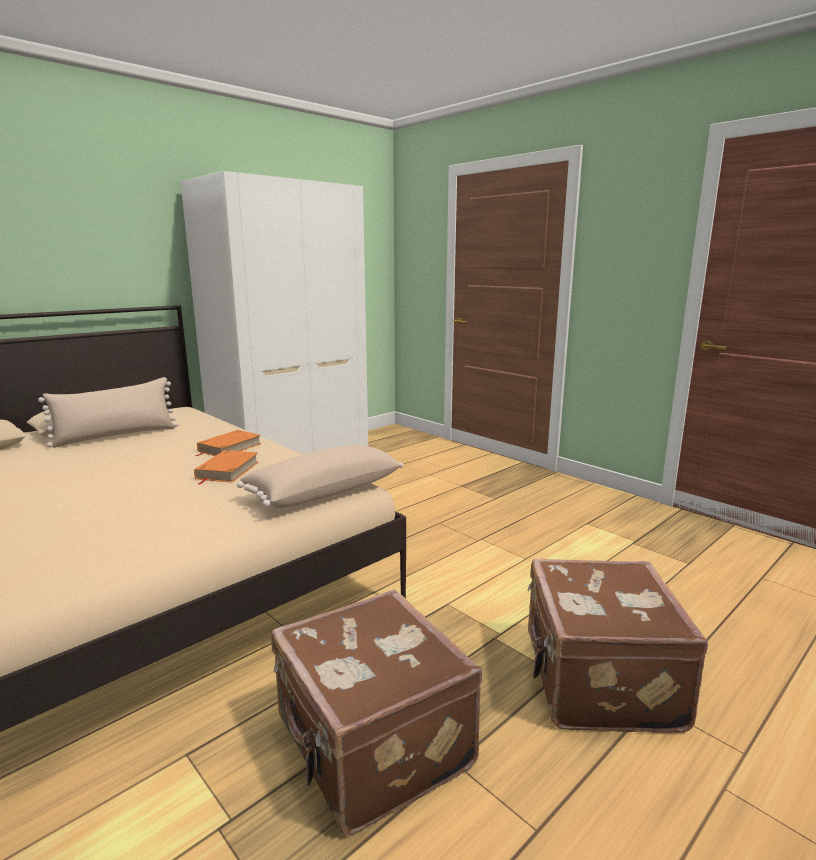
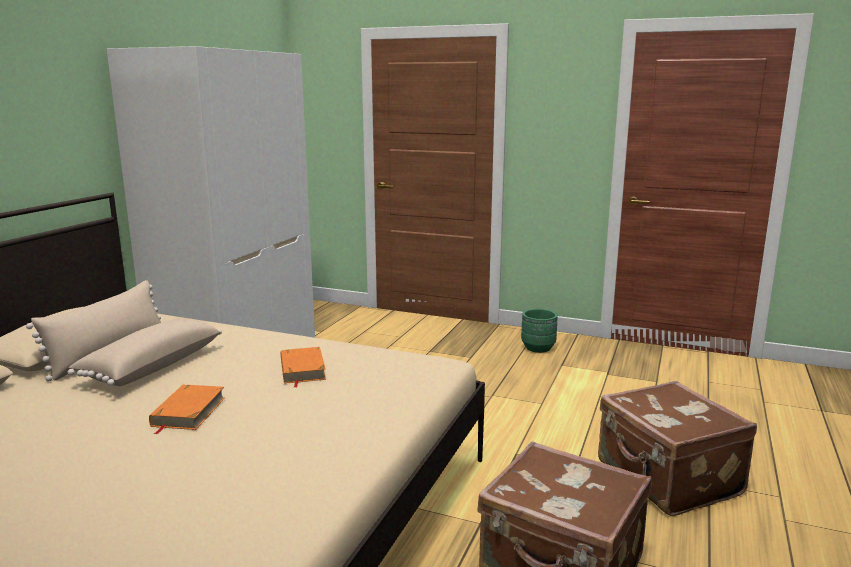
camera: 25 degrees left, 0 degrees up
orange book [195,430,262,456] -> orange book moved to [149,384,225,435]
beige pillow [237,445,403,508] -> beige pillow moved to [67,319,222,386]
none -> green planter [521,309,558,353]

